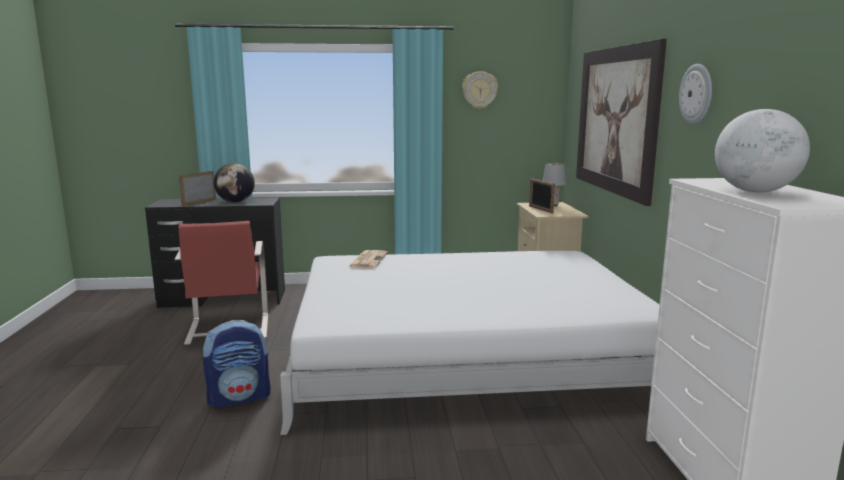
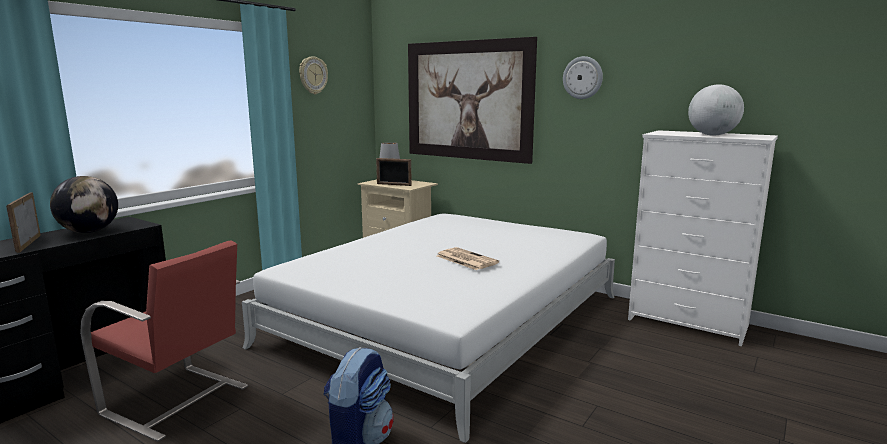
camera: 50 degrees left, 0 degrees up
newspaper [349,250,388,268] -> newspaper moved to [437,247,499,270]

